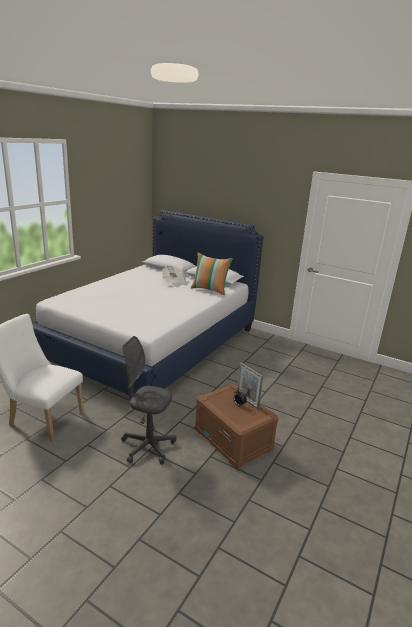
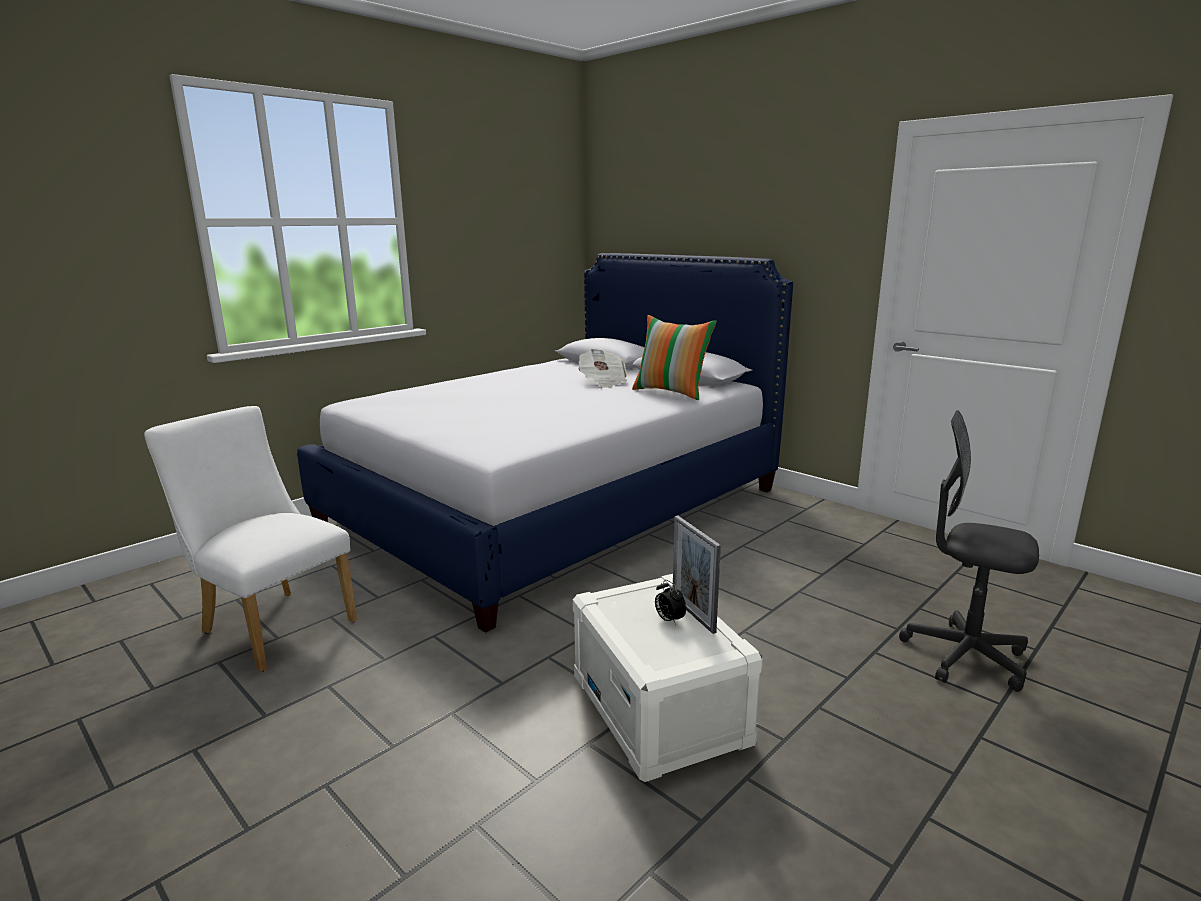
camera: 15 degrees right, 5 degrees down
grey office chair [121,336,176,464] -> grey office chair moved to [899,410,1039,692]
brown storage box [195,383,278,469] -> white storage box [573,574,763,782]

